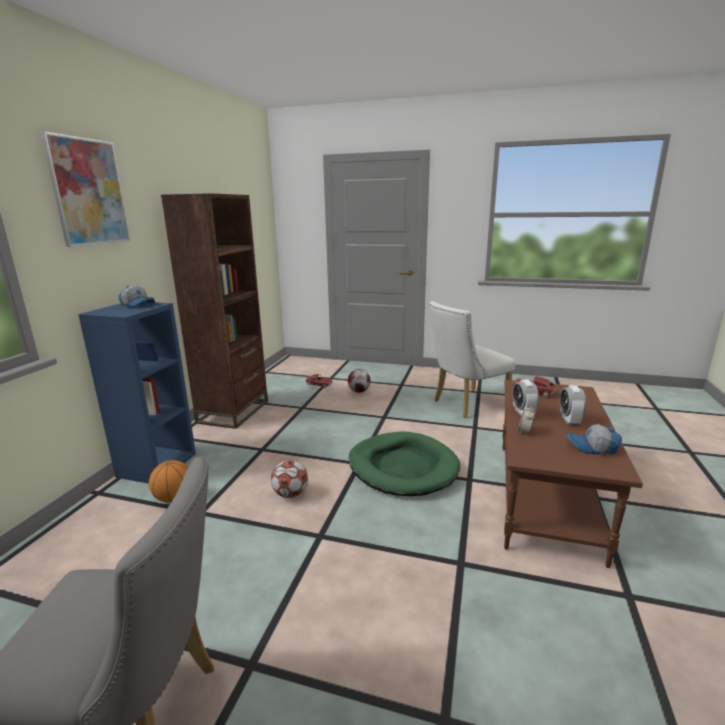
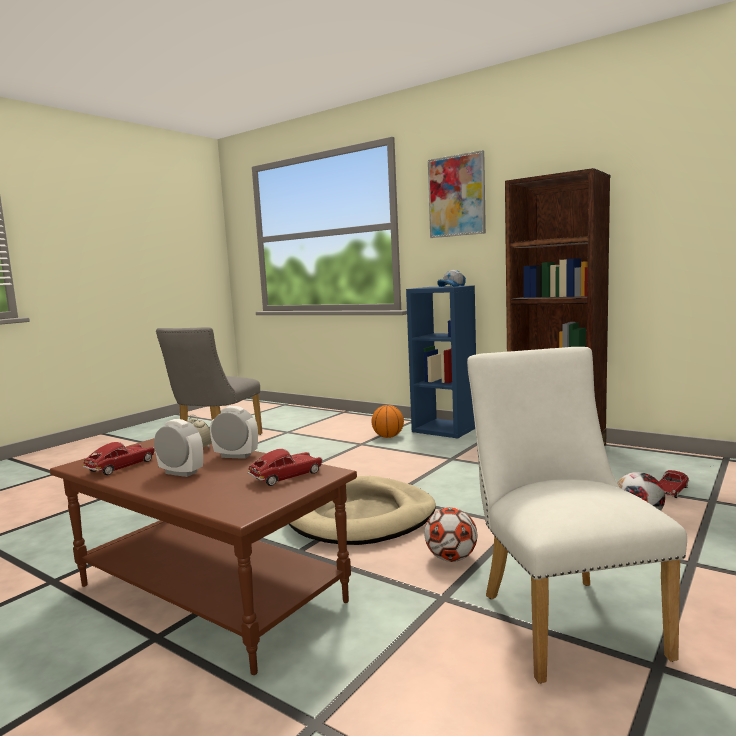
camera: 110 degrees right, 10 degrees down
football [271,460,308,498] -> football moved to [425,507,477,562]
green dog bed [349,432,461,496] -> beige dog bed [289,476,436,545]
cap [567,424,622,454] -> toy car [83,442,155,475]

